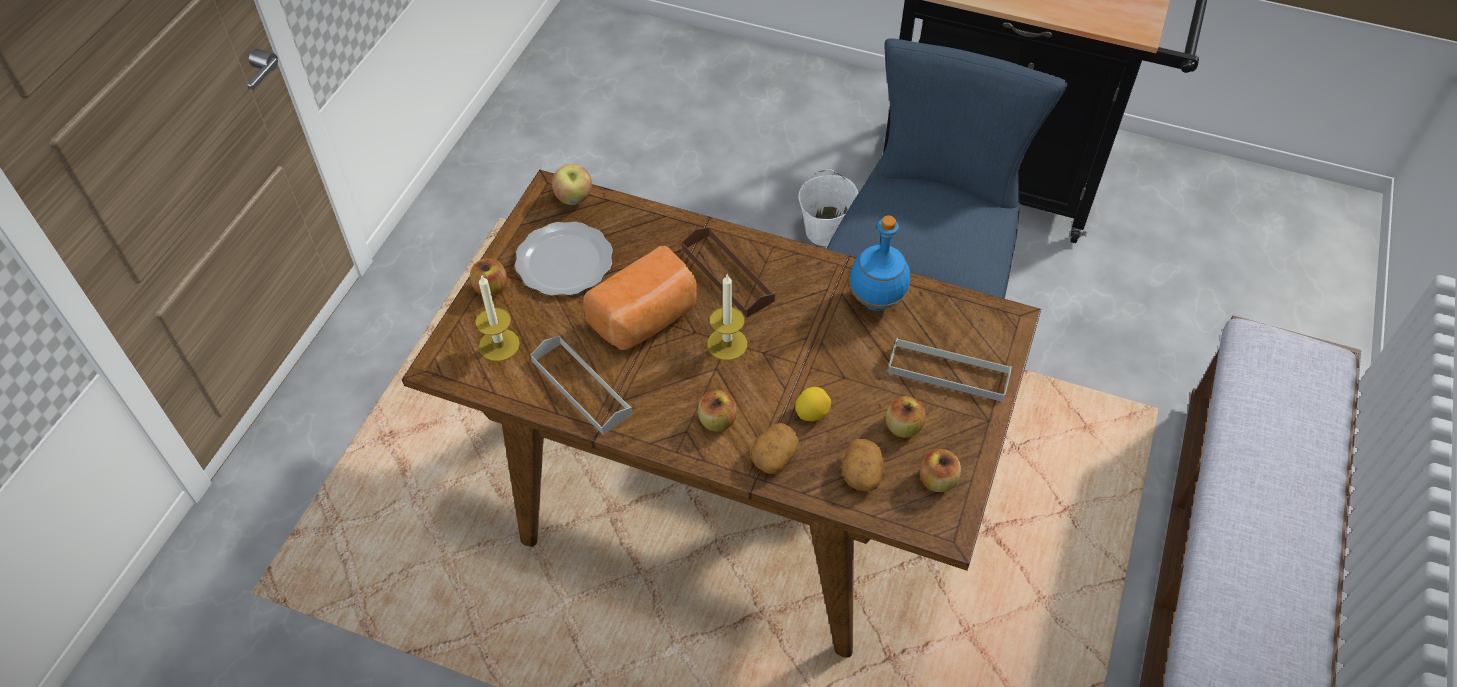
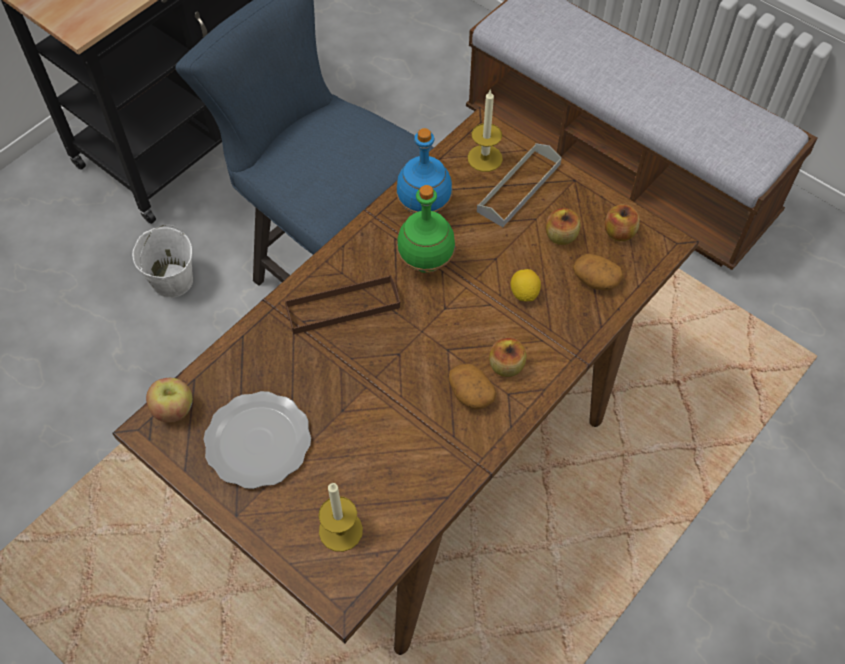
camera: 70 degrees left, 5 degrees up
apple [470,258,507,296] -> none
grey tray [531,336,632,435] -> none
bread [583,246,697,350] -> none
candle [707,275,747,361] -> candle moved to [468,89,503,172]
potato [751,423,799,474] -> potato moved to [449,363,497,410]
none -> green bottle [397,185,455,273]

